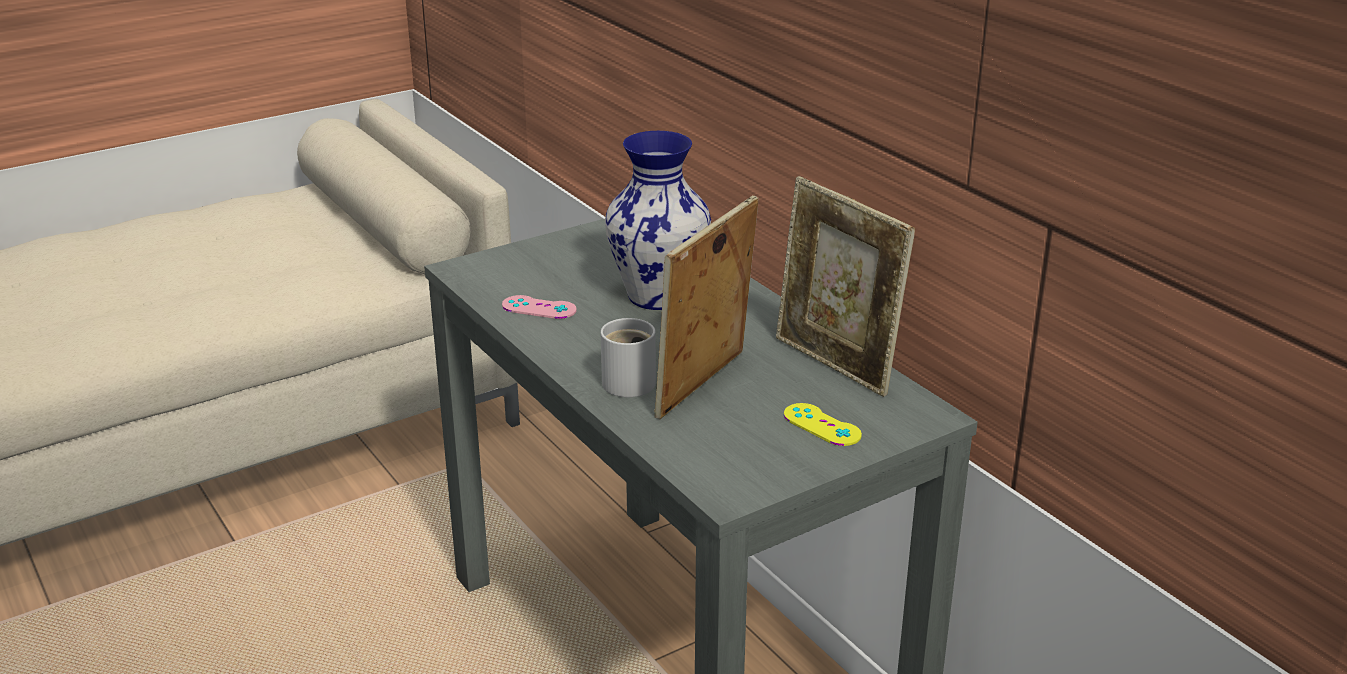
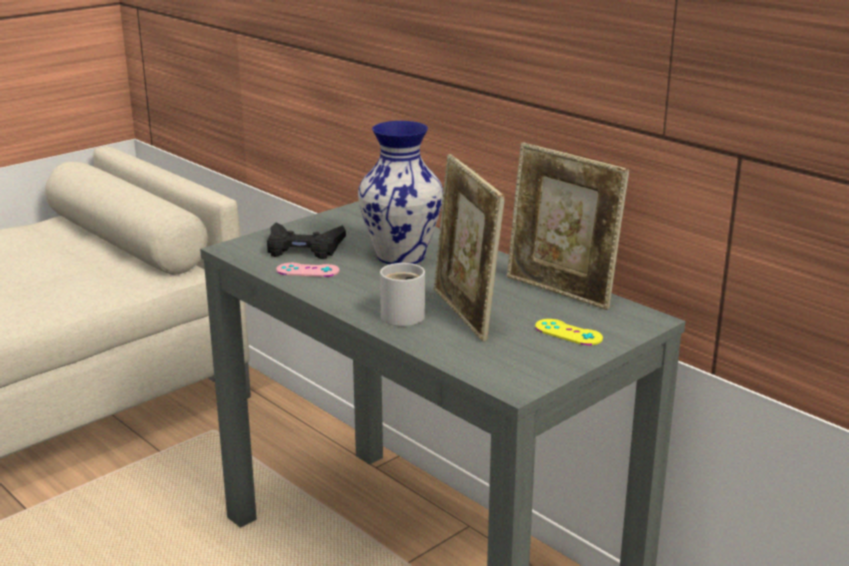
camera: 10 degrees left, 5 degrees down
picture frame [654,196,758,419] -> picture frame turned 45 degrees counterclockwise [433,154,505,342]
none -> black game controller [267,223,346,259]

